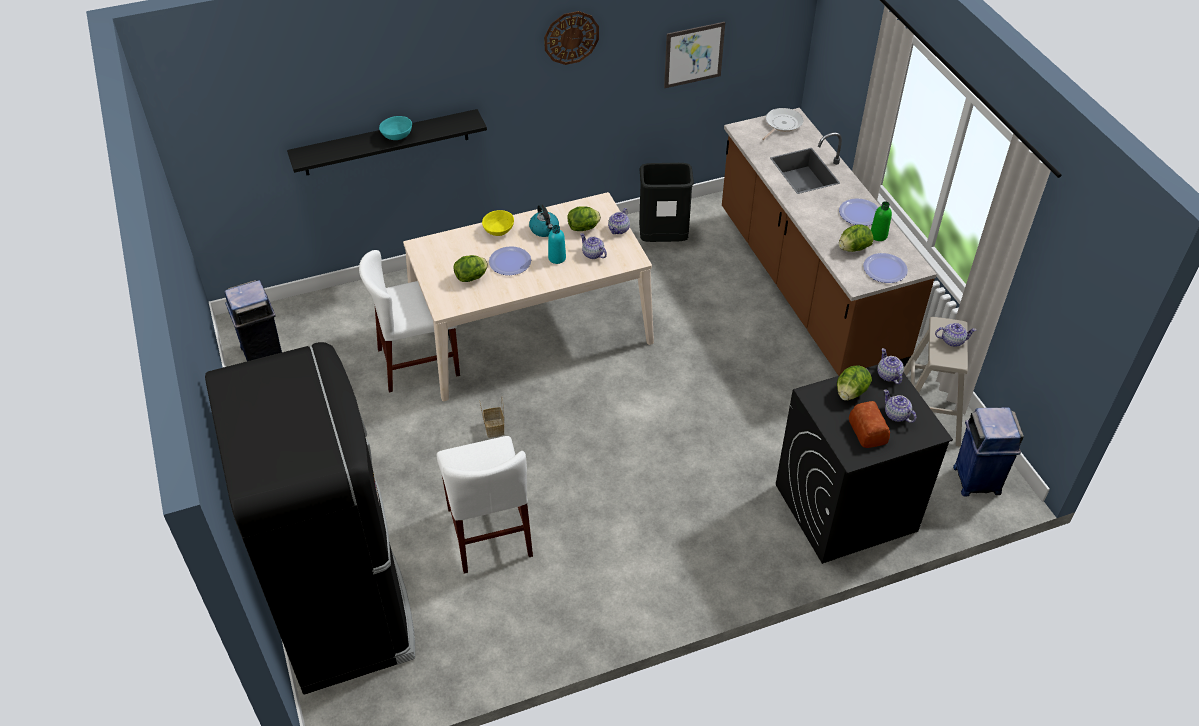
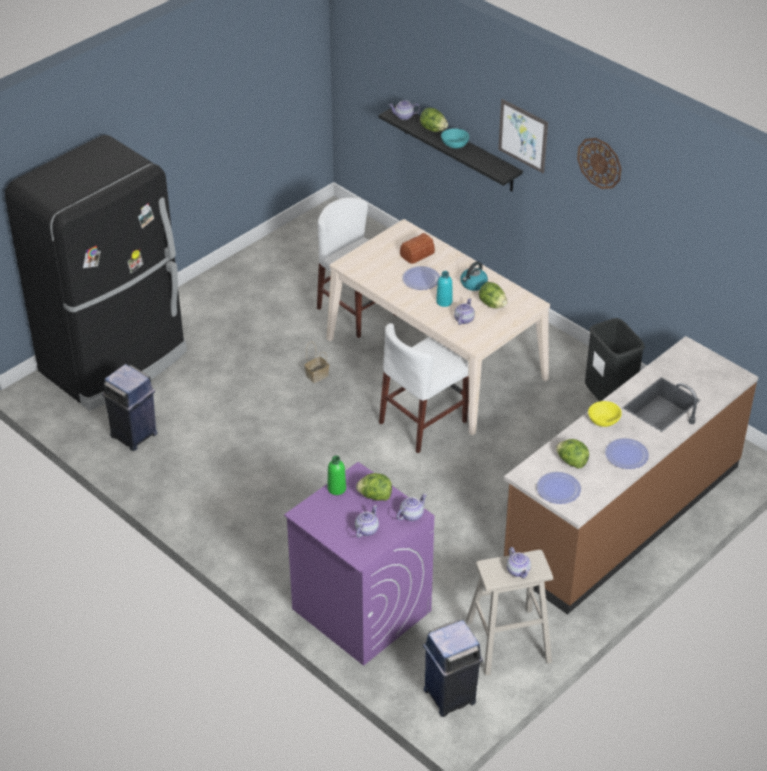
camera: 65 degrees right, 5 degrees down
blue trash can [224,280,282,361] -> blue trash can moved to [102,364,157,451]
white chair [437,436,533,574] -> white chair moved to [379,323,469,453]
lettuce [453,255,488,282] -> lettuce moved to [420,108,448,132]
yellow bowl [482,210,514,236] -> yellow bowl moved to [588,401,622,427]
teapot [608,208,630,234] -> teapot moved to [389,100,420,120]
picture [664,22,725,88] -> picture moved to [498,99,548,173]
frying pan [762,108,803,140] -> none
black washing machine [776,364,953,564] -> purple washing machine [284,462,434,666]
bread [849,401,890,448] -> bread moved to [400,233,435,264]
green bottle [871,201,892,241] -> green bottle moved to [327,455,346,495]

